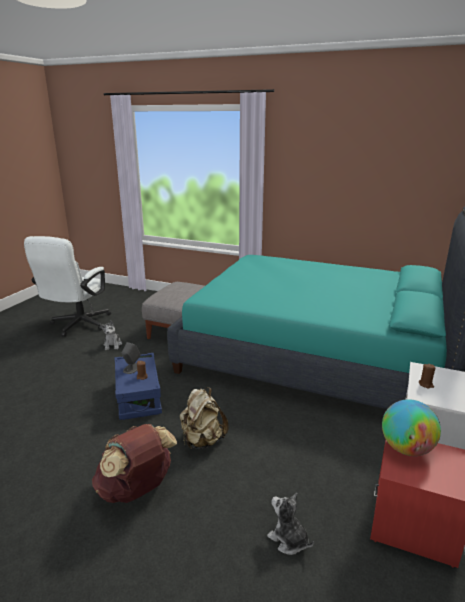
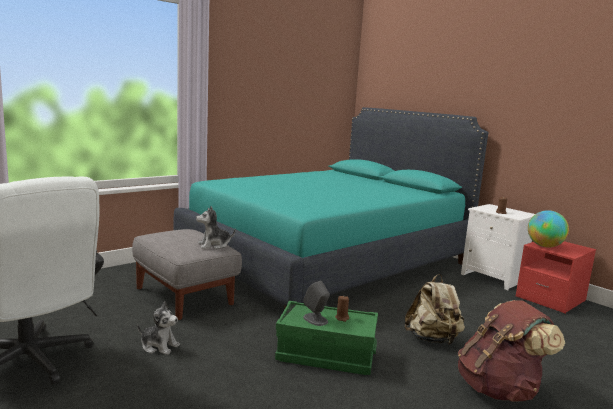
camera: 65 degrees left, 10 degrees down
blue storage box [115,353,162,420] -> green storage box [275,301,378,375]
plush toy [267,493,314,555] -> plush toy moved to [196,206,236,249]

